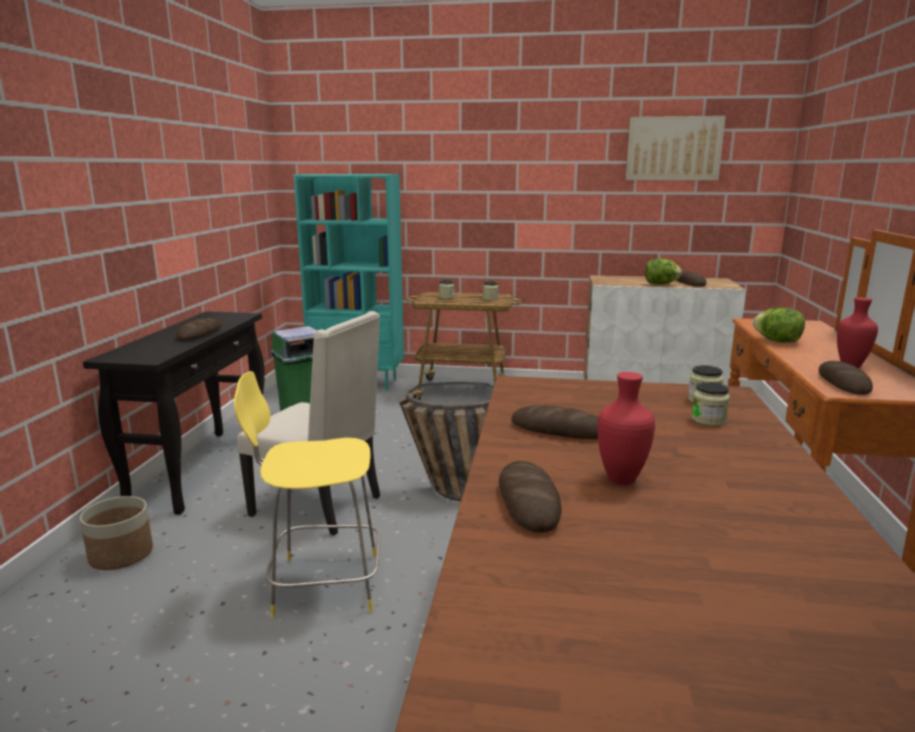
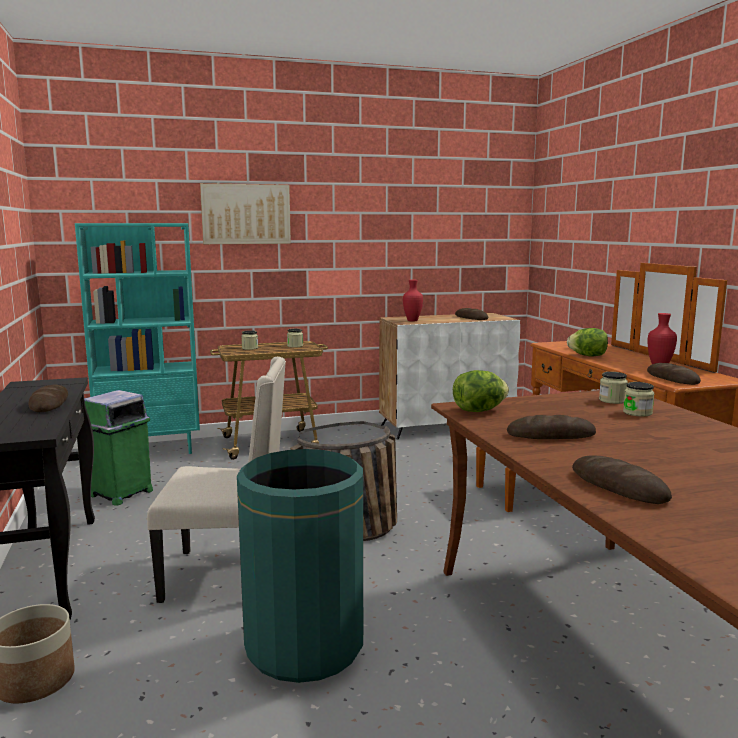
camera: 25 degrees left, 5 degrees down
yellow stool [234,371,380,618] -> green trash can [237,449,363,683]
red vase [597,372,655,485] -> red vase moved to [403,280,423,322]
picture [625,116,726,180] -> picture moved to [200,183,291,244]
lettuce [645,259,682,285] -> lettuce moved to [453,370,509,412]

